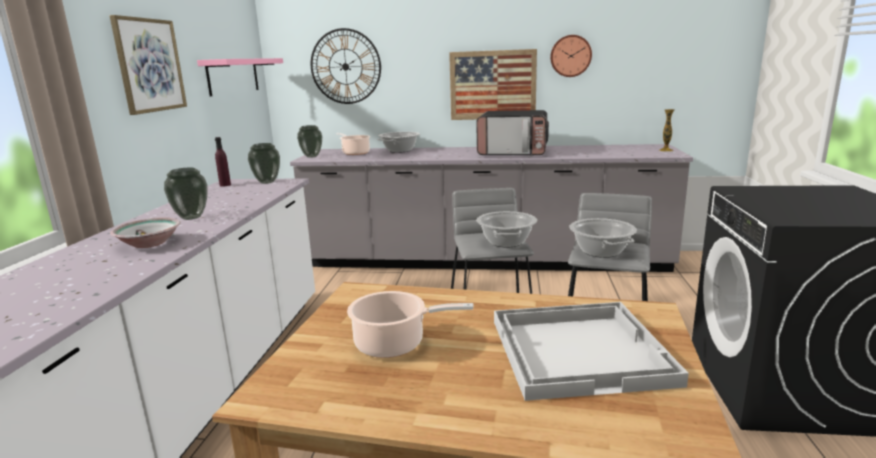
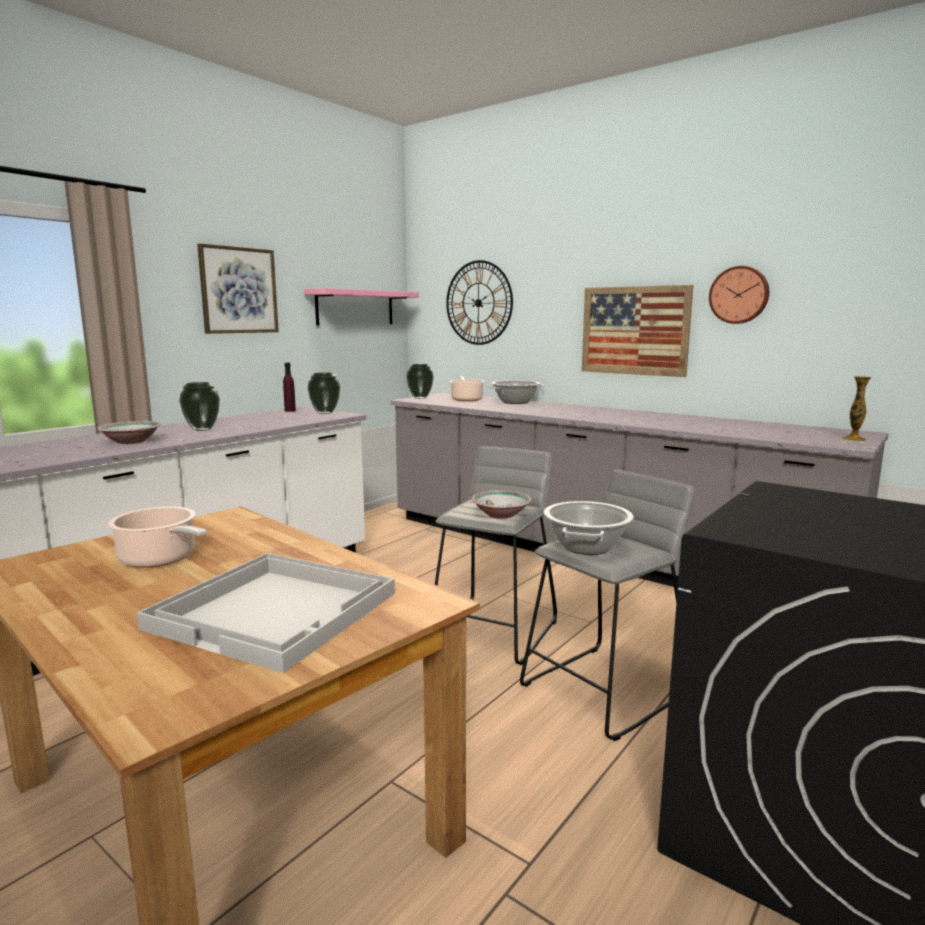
camera: 30 degrees right, 5 degrees down
microwave [476,110,549,155] -> none
cooking pot [476,211,537,247] -> bowl [471,490,532,519]

